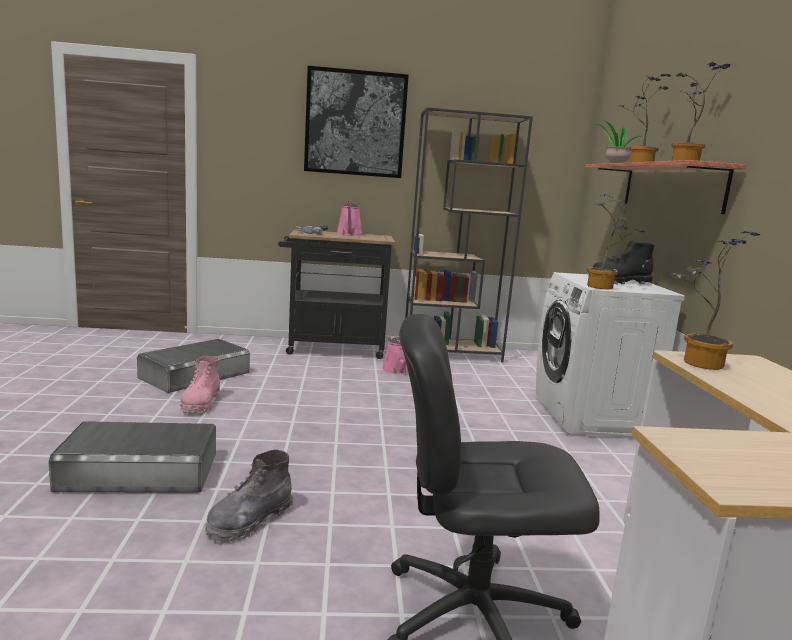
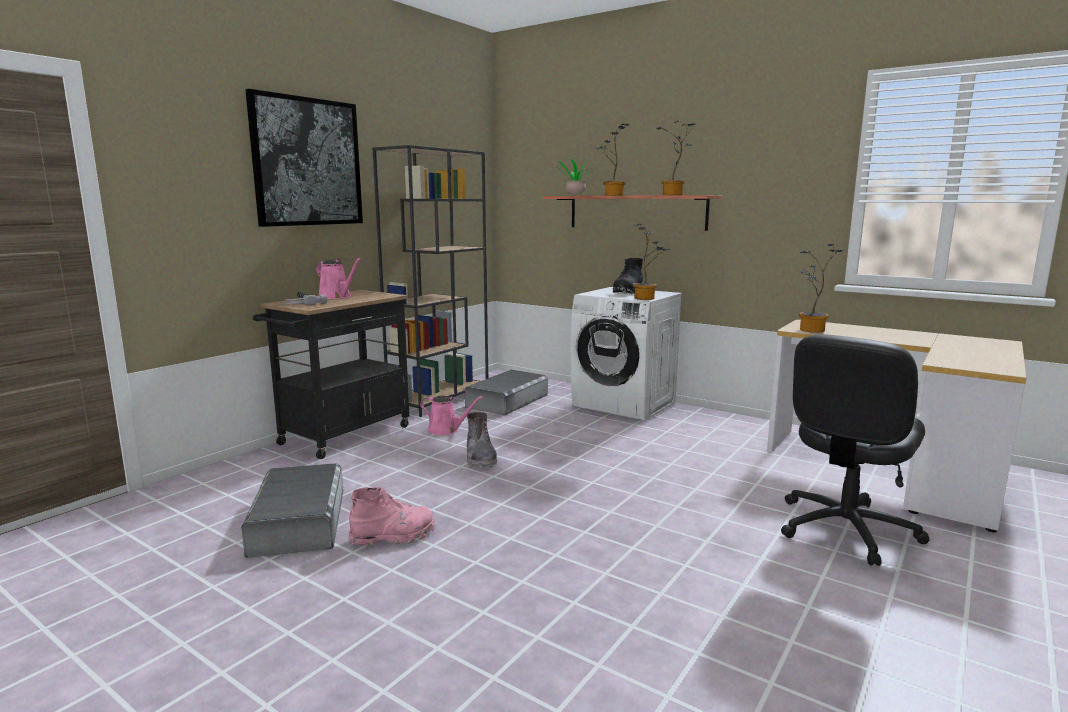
camera: 50 degrees left, 0 degrees up
grey storage box [48,421,216,493] -> grey storage box moved to [465,370,548,416]
pink boot [180,356,220,414] -> pink boot turned 60 degrees counterclockwise [349,487,435,547]
grey boot [205,450,293,542] -> grey boot moved to [467,412,497,468]

